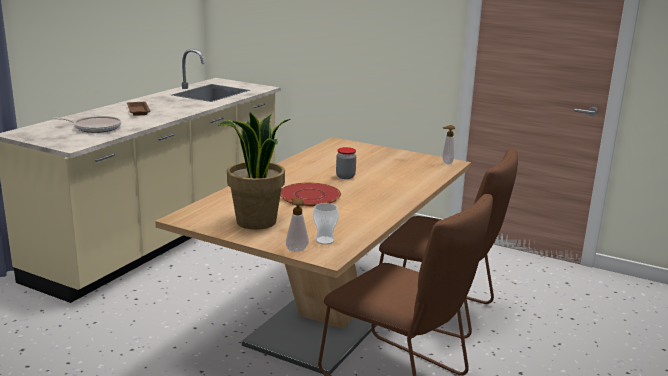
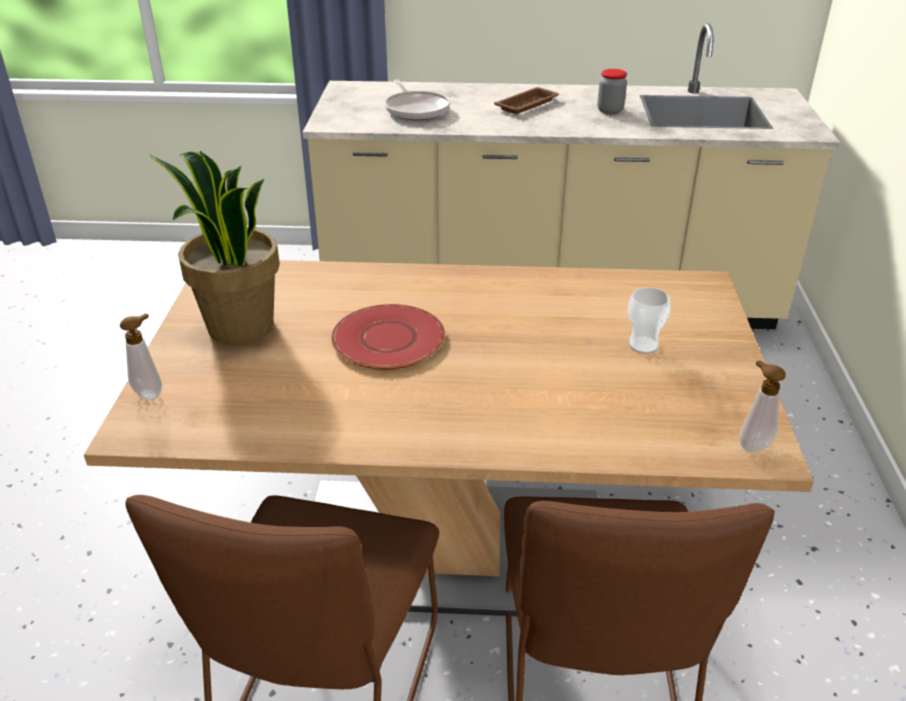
camera: 65 degrees right, 15 degrees up
cup [313,203,339,245] -> cup moved to [628,287,671,354]
jar [336,147,356,179] -> jar moved to [597,69,627,114]

